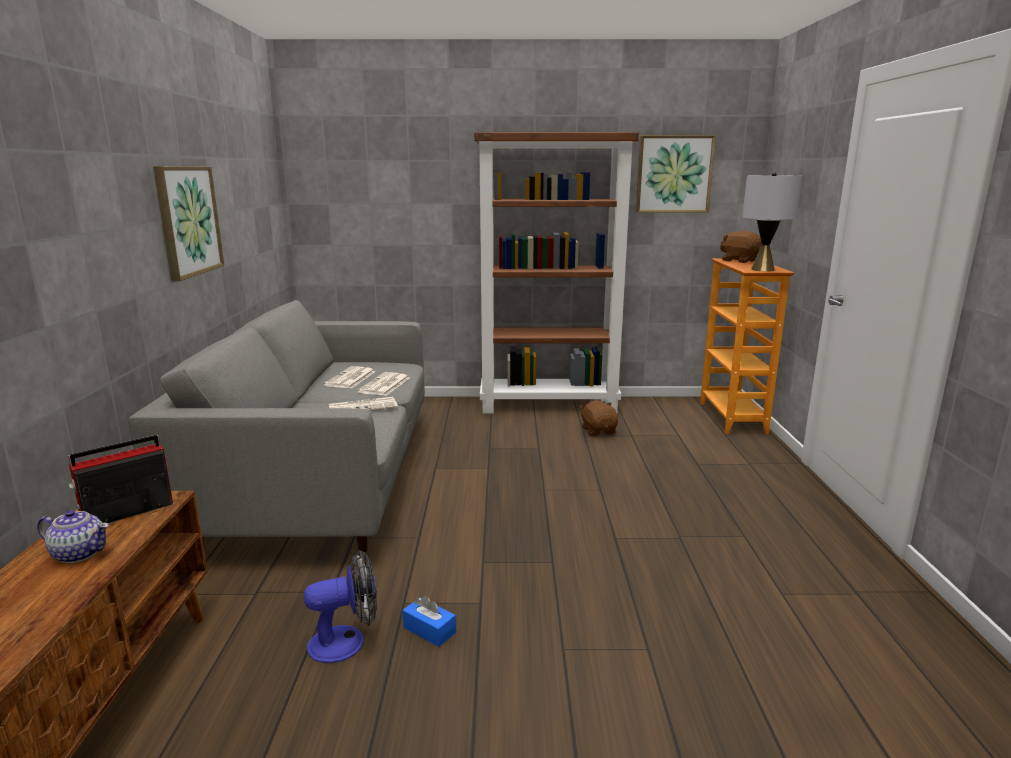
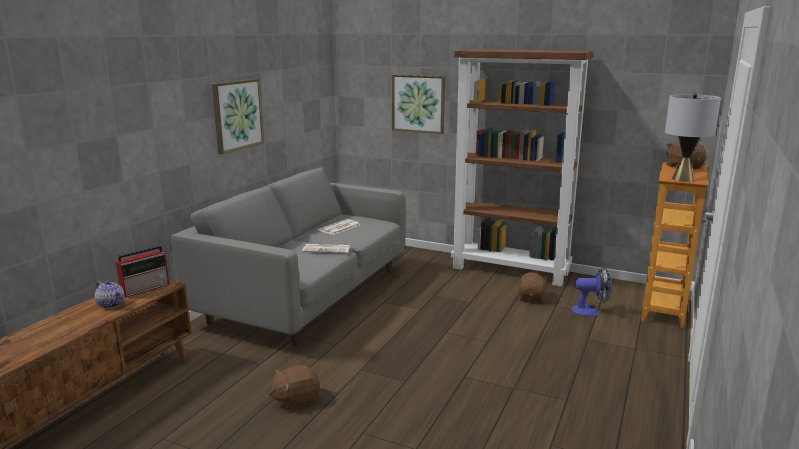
camera: 25 degrees right, 0 degrees up
radio [68,435,173,523] -> radio turned 150 degrees clockwise [115,245,169,298]
fan [304,550,377,663] -> fan moved to [571,267,611,316]
newspaper [357,372,409,396] -> none
blue tissue box [402,596,456,647] -> brown plush toy [268,365,319,411]
picture [636,135,716,213] -> picture moved to [392,75,445,134]

